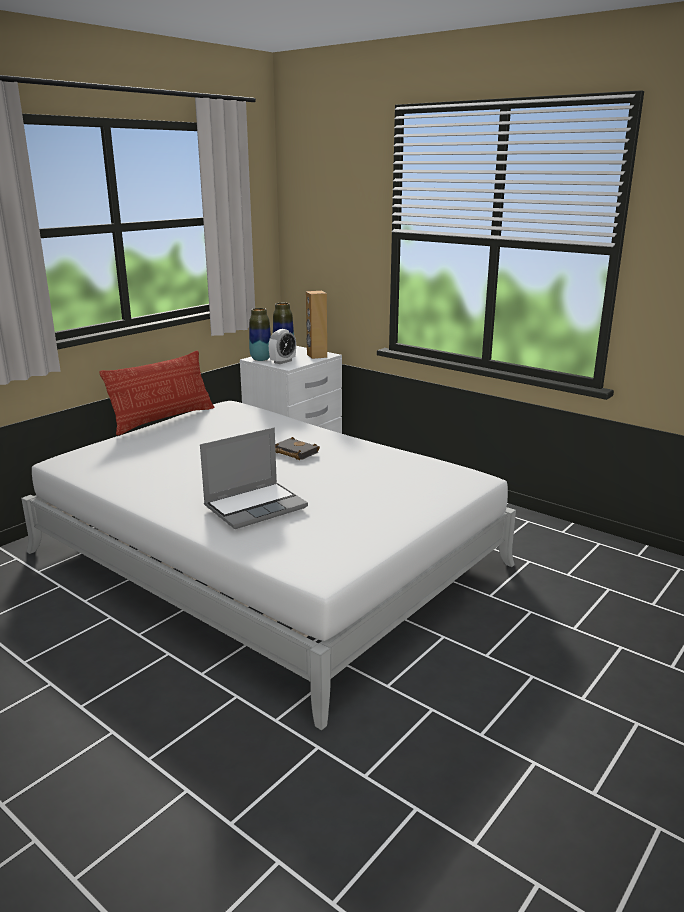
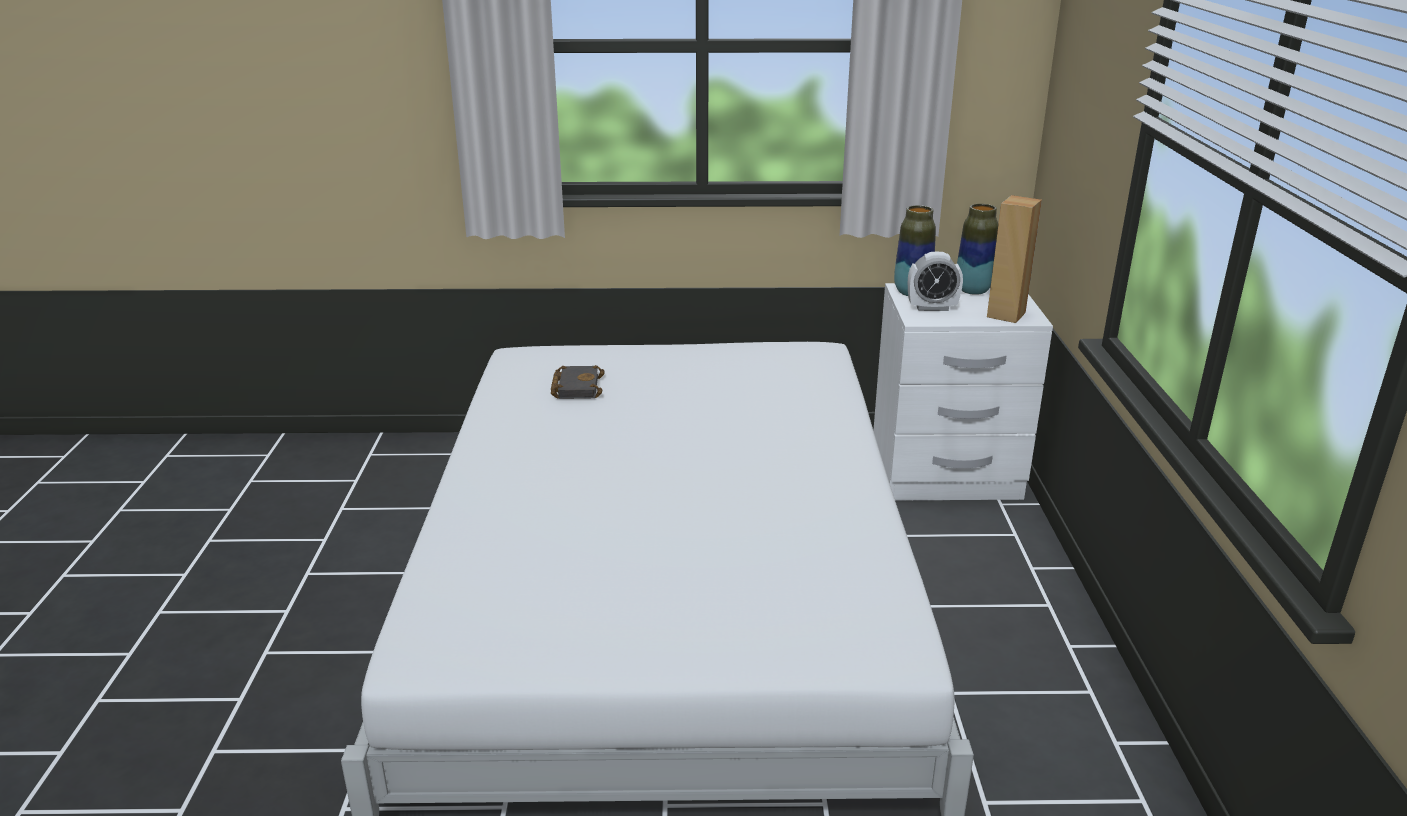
camera: 50 degrees right, 5 degrees up
pillow [99,351,215,436] -> none
laptop [200,428,308,529] -> none
black book [275,437,320,460] -> black book moved to [551,365,605,399]

